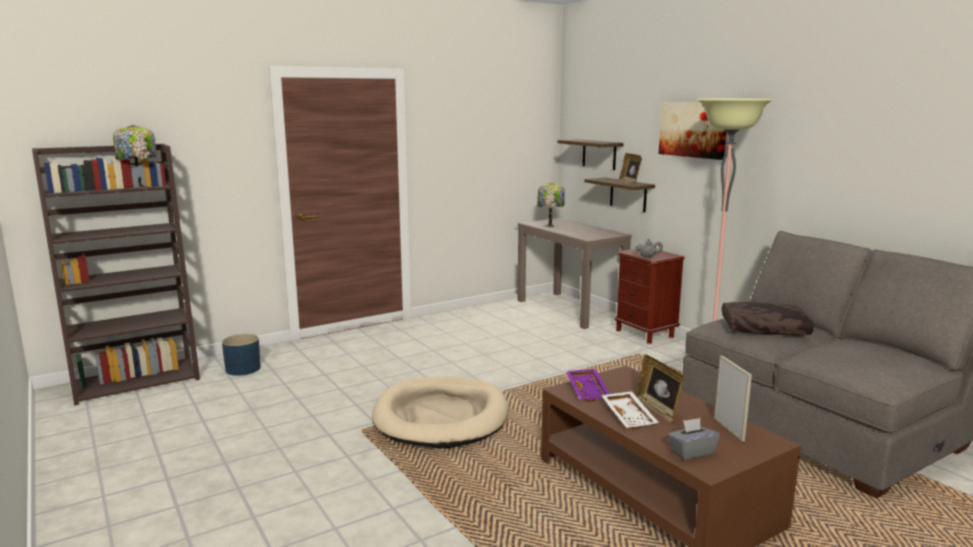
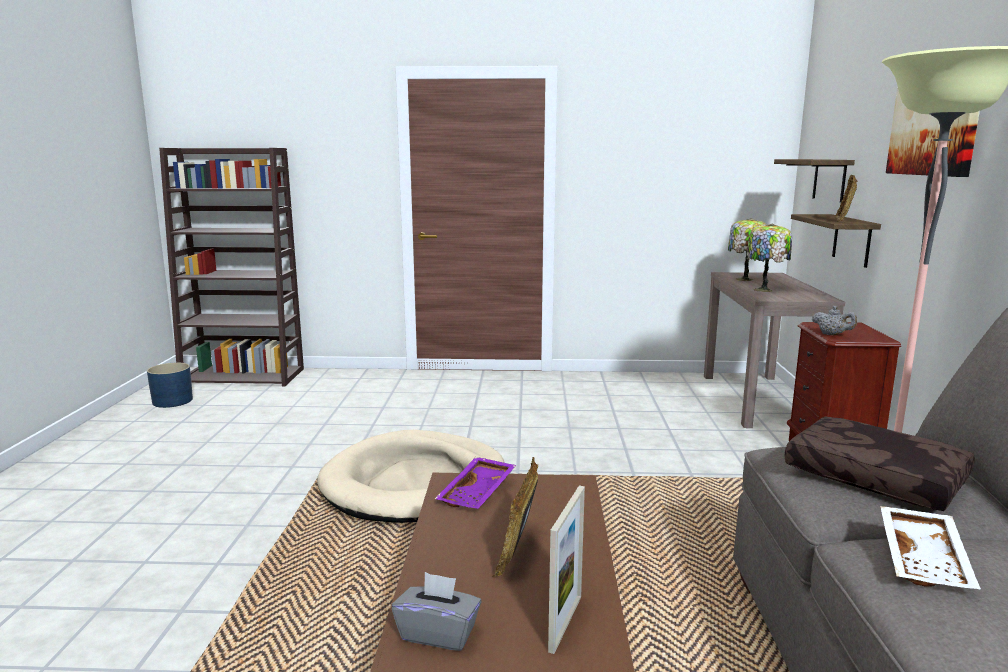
camera: 35 degrees right, 0 degrees up
table lamp [113,125,157,188] -> table lamp moved to [747,224,792,292]
blue planter [222,334,261,376] -> blue planter moved to [147,363,193,408]
white tray [601,391,659,429] -> white tray moved to [880,506,981,590]

